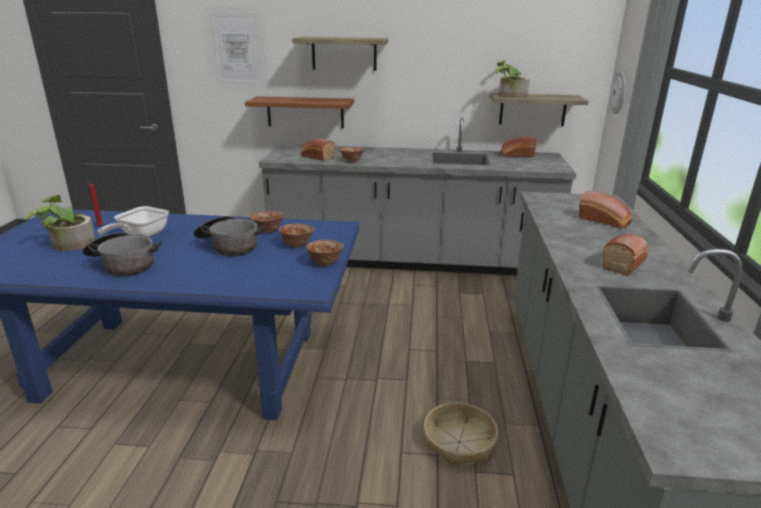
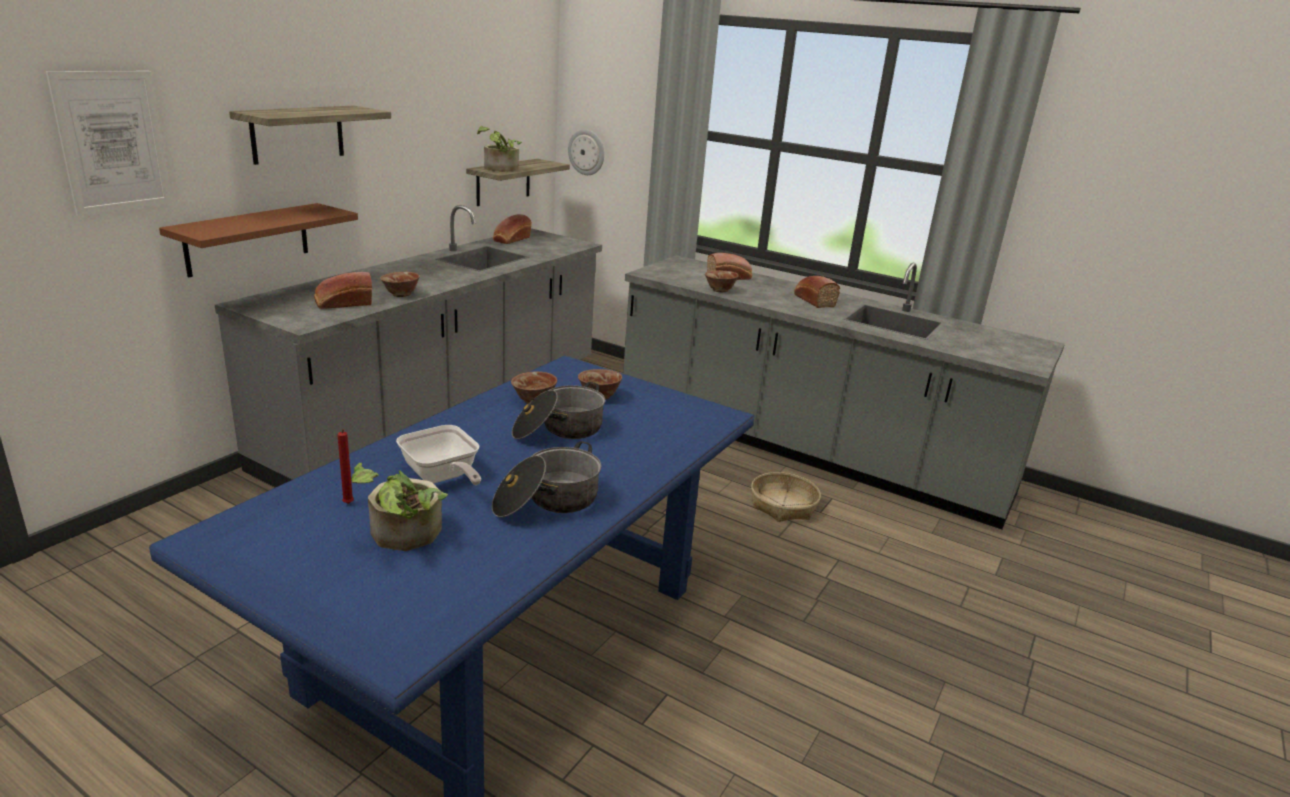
camera: 65 degrees left, 0 degrees up
bowl [306,240,344,266] -> bowl moved to [705,270,739,292]

